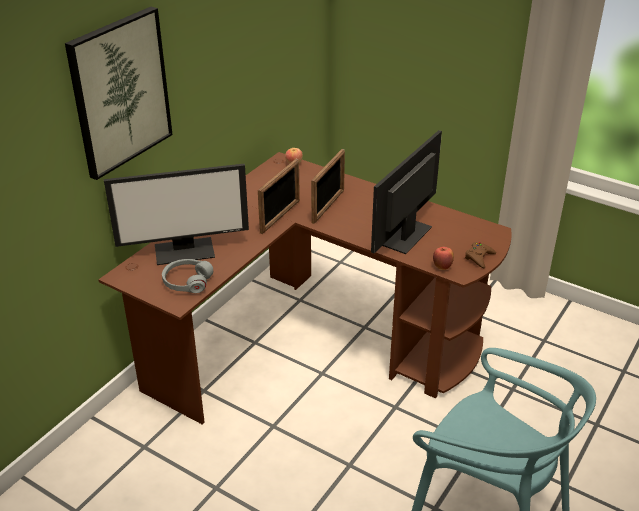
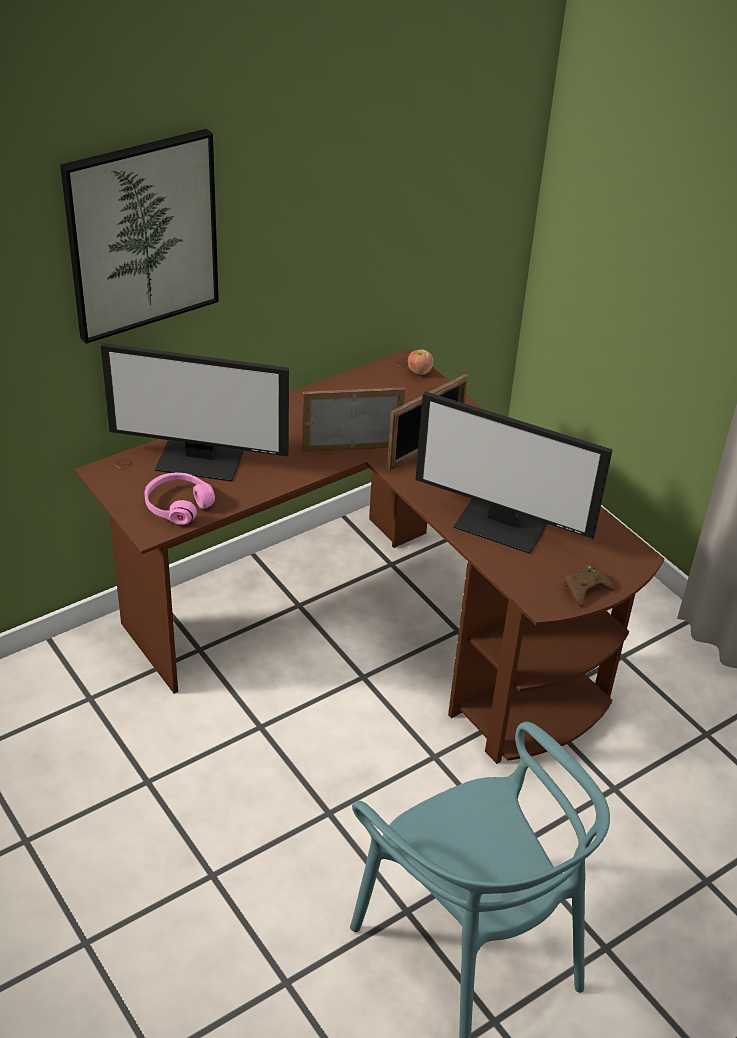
camera: 20 degrees right, 5 degrees up
grey headphones [162,259,213,293] -> pink headphones [145,473,215,525]
picture frame [258,159,300,234] -> picture frame turned 150 degrees counterclockwise [302,387,405,452]
monitor [371,130,442,254] -> monitor turned 120 degrees counterclockwise [415,391,613,554]
apple [433,247,454,270] -> none

